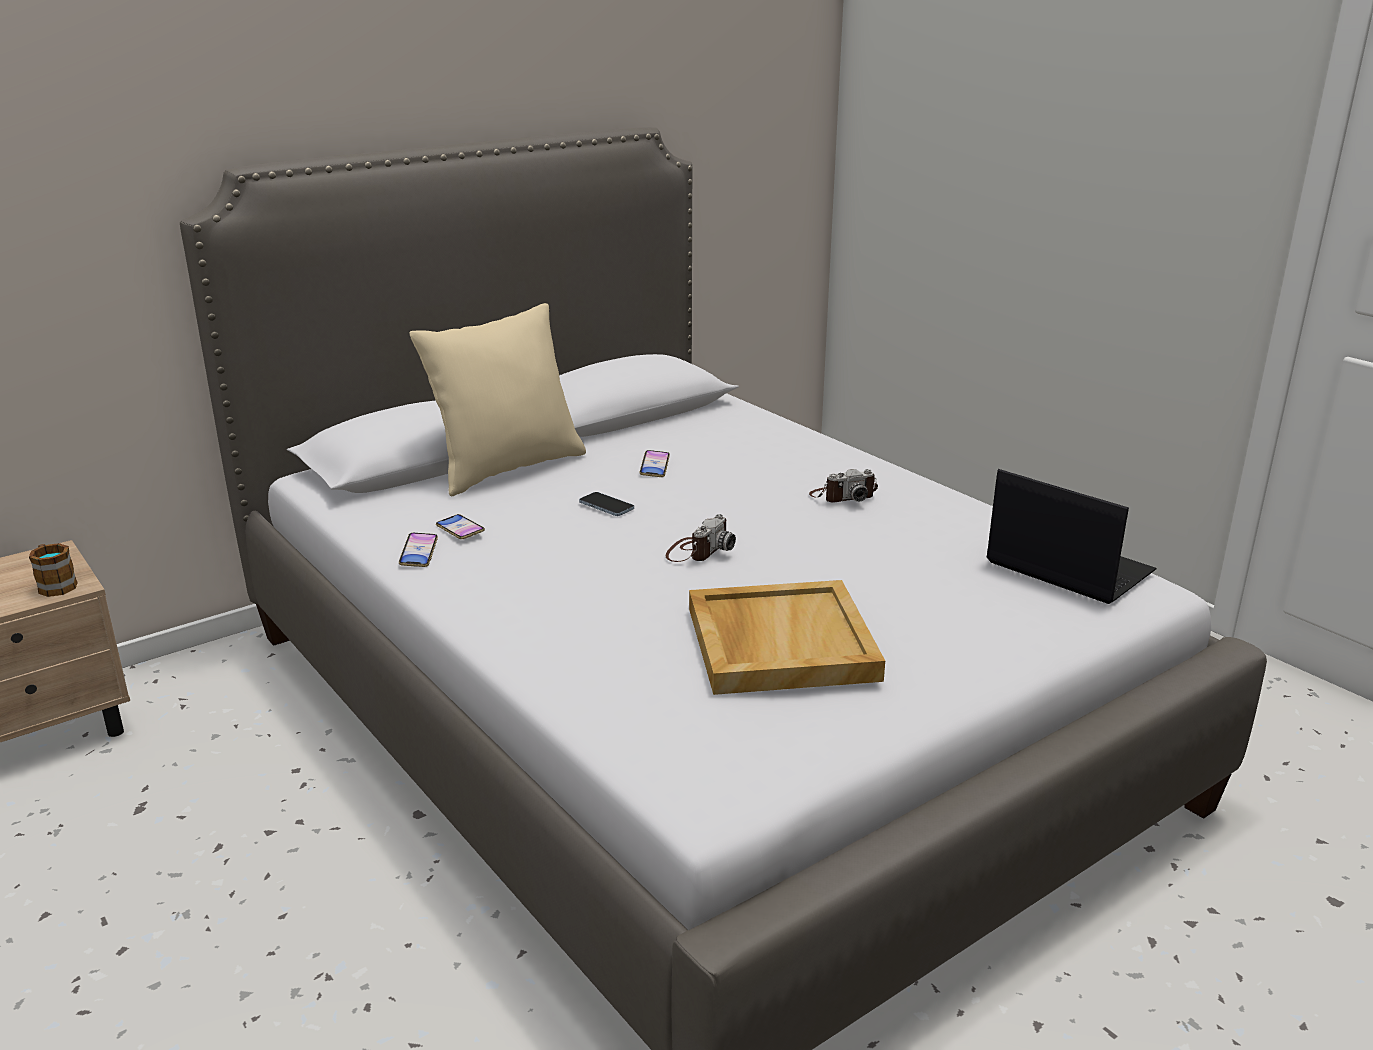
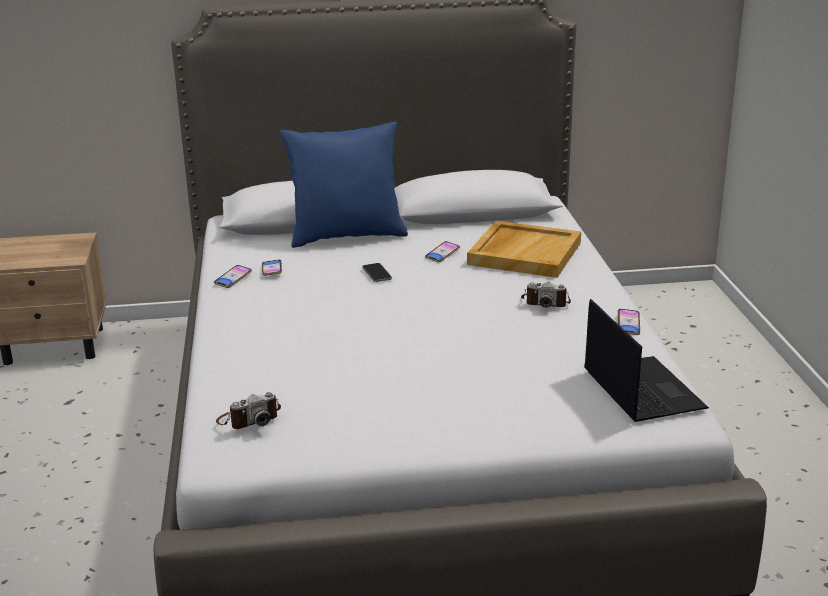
camera: 30 degrees right, 0 degrees up
mug [29,543,78,597] -> none
beige pillow [409,303,586,496] -> blue pillow [280,122,408,248]
camera [666,514,736,562] -> camera moved to [216,392,281,429]
beige tray [689,580,885,695] -> beige tray moved to [467,221,581,278]
none -> phone [618,309,640,335]

